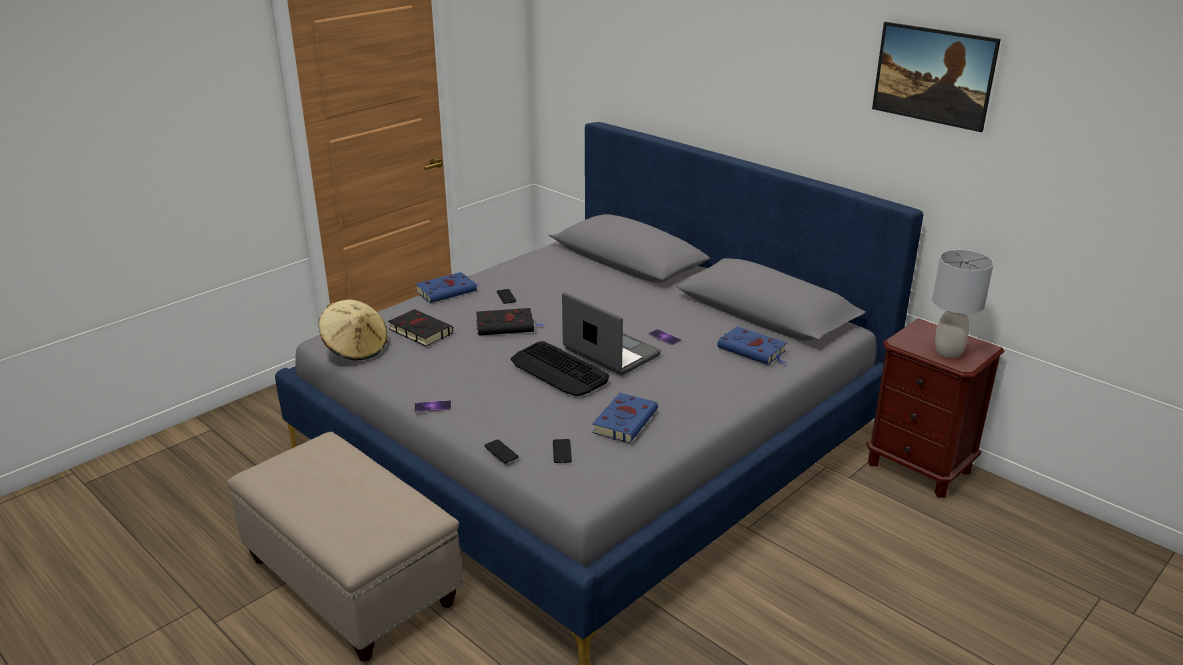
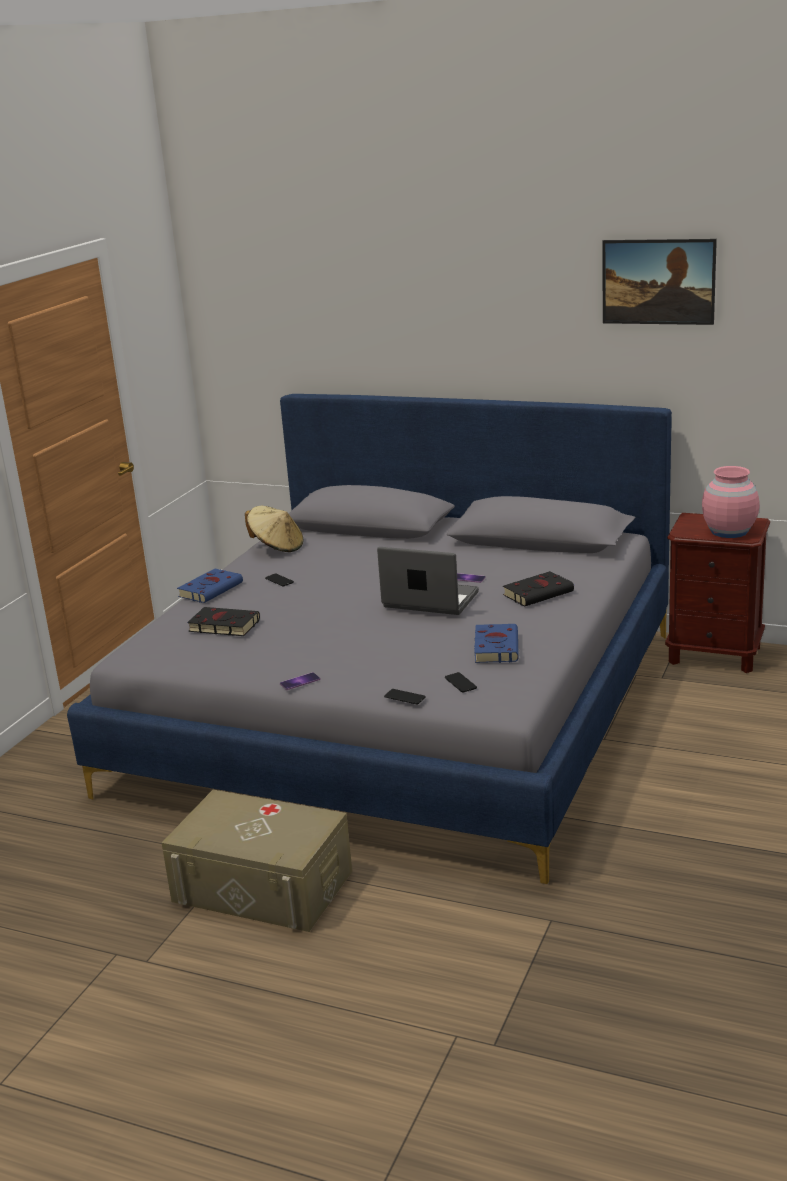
camera: 20 degrees left, 5 degrees down
beige ottoman [227,432,462,661] -> beige storage box [162,790,352,932]
beige hat [319,299,387,361] -> beige hat moved to [245,506,303,552]
black book [476,308,543,336] -> black book moved to [503,571,574,606]
keyboard [510,341,609,396] -> none
blue book [718,326,787,365] -> none
grey table lamp [932,250,994,358] -> pink vase [702,466,759,538]

